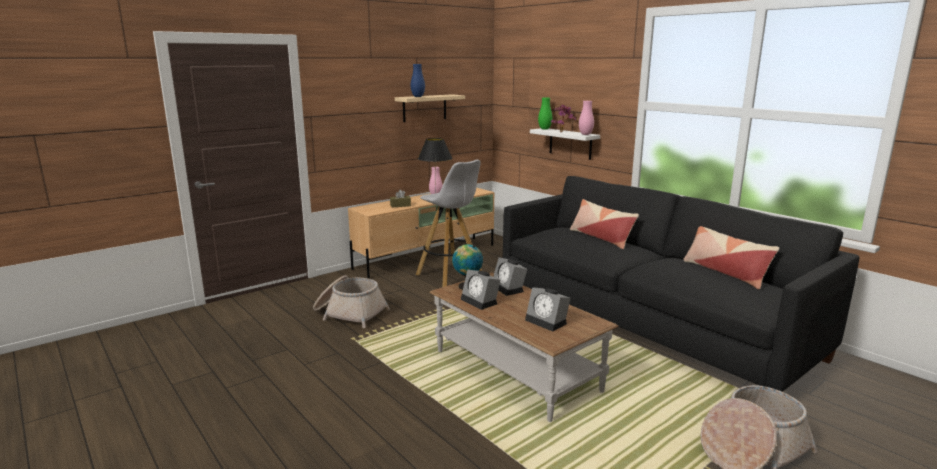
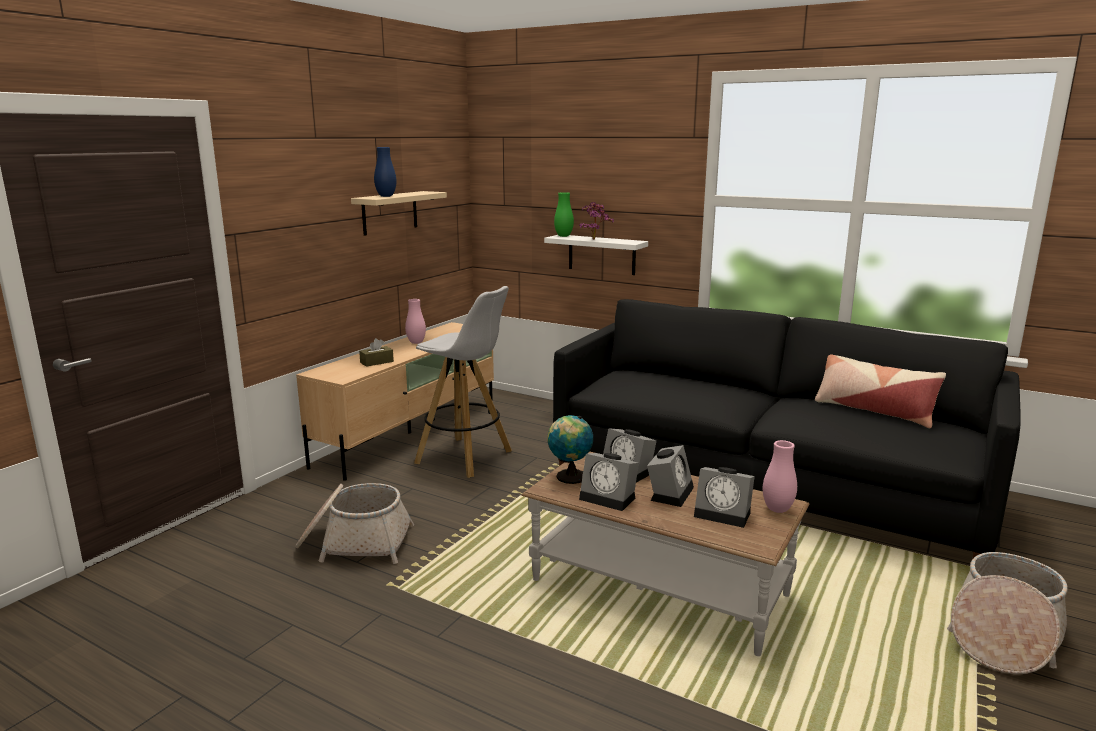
camera: 20 degrees left, 0 degrees up
black table lamp [418,138,453,191] -> none
pillow [570,199,639,249] -> none
pink vase [579,101,594,135] -> pink vase moved to [763,440,797,513]
none -> alarm clock [647,445,694,507]

